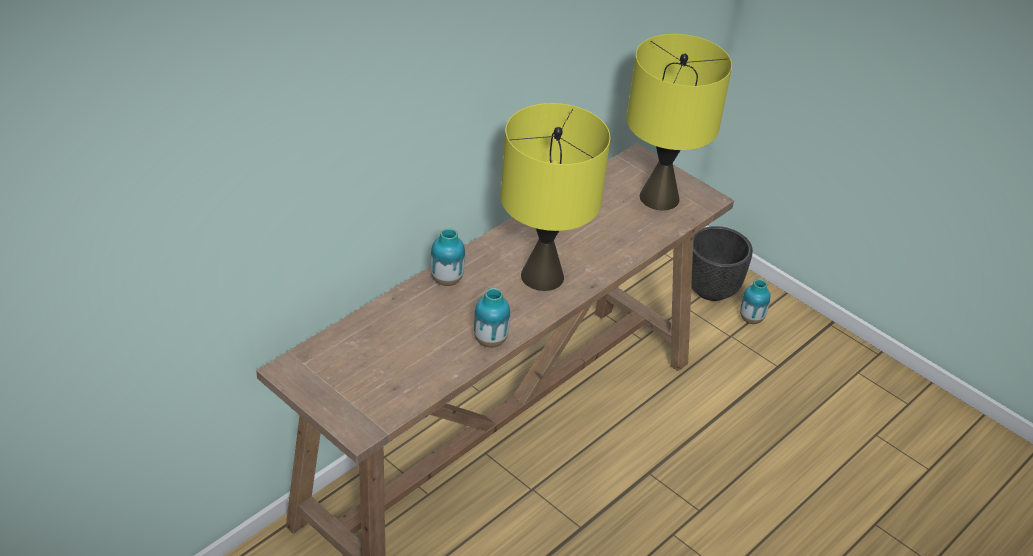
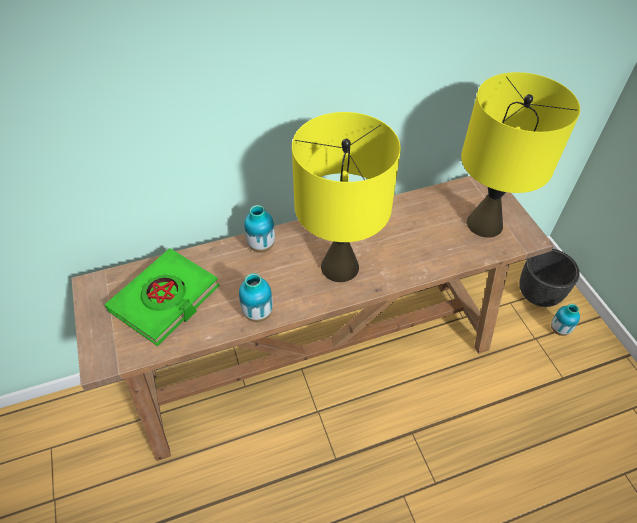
camera: 30 degrees right, 10 degrees up
none -> green book [105,248,220,346]

